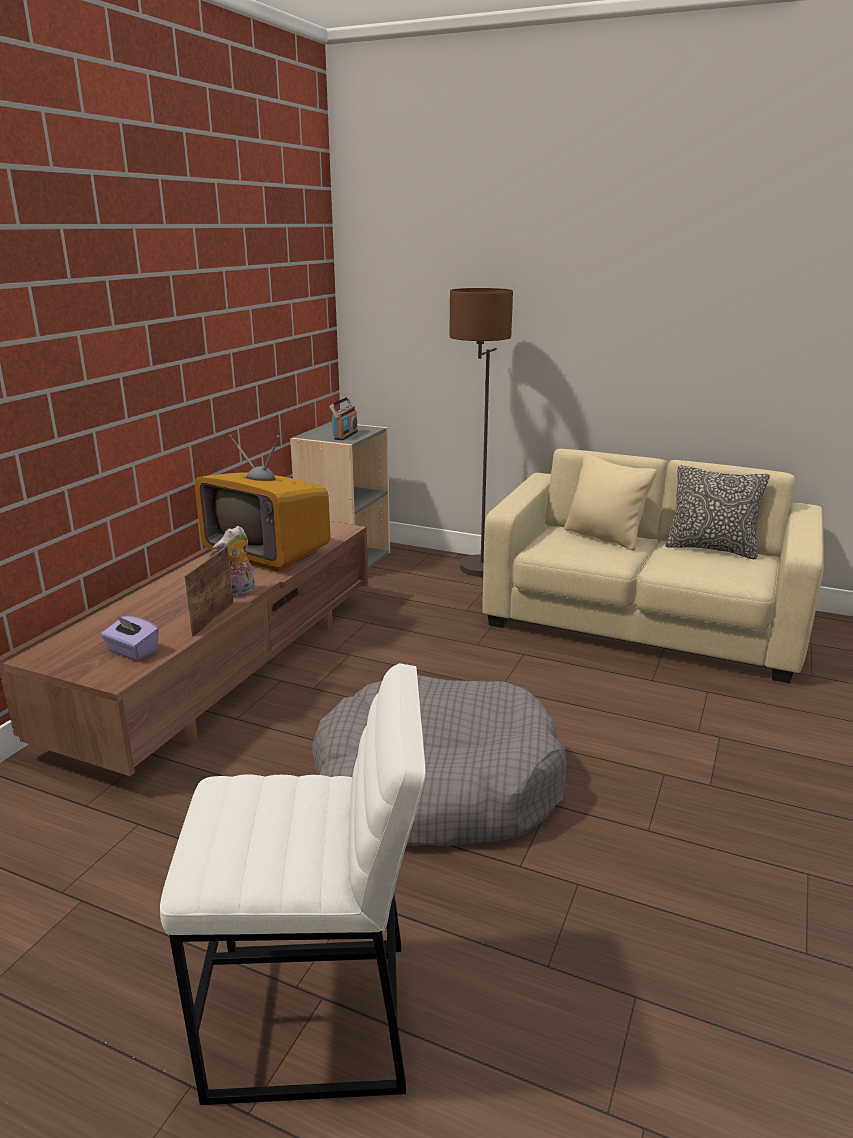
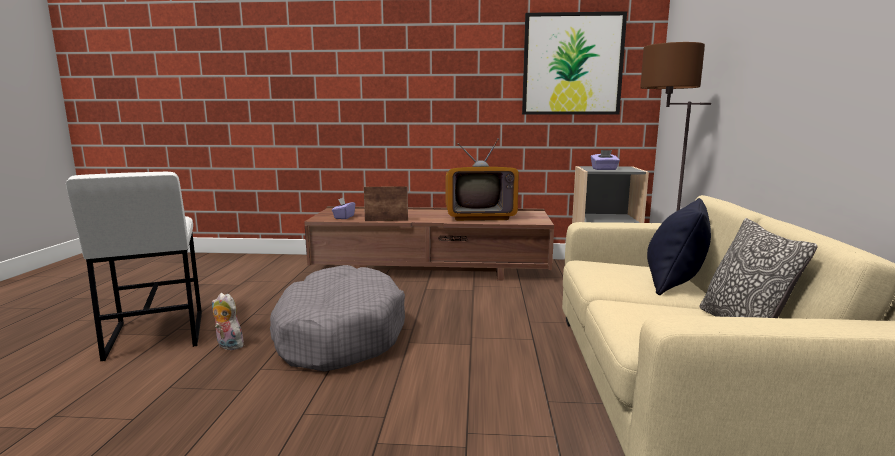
camera: 70 degrees right, 10 degrees down
television [195,434,331,571] -> television turned 105 degrees counterclockwise [445,138,519,221]
plush toy [212,526,255,597] -> plush toy moved to [212,293,244,350]
radio [329,397,358,440] -> purple tissue box [591,150,620,170]
beige pillow [564,454,657,551] -> black pillow [647,198,711,295]
none -> picture [522,11,627,115]

